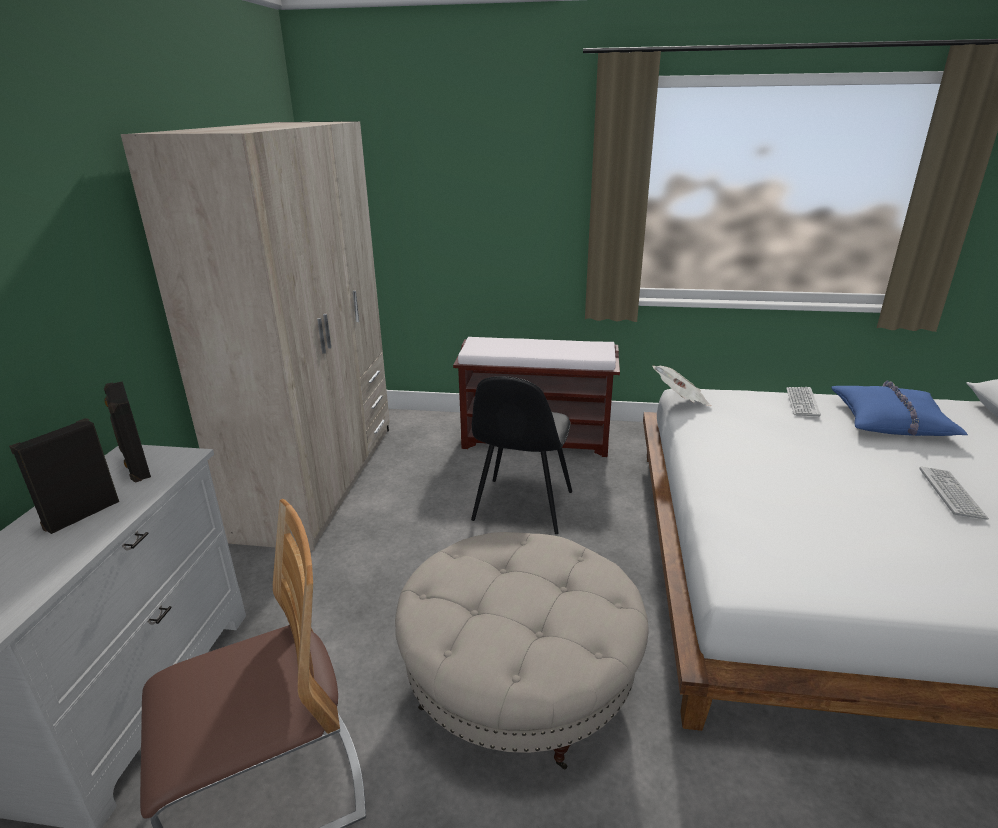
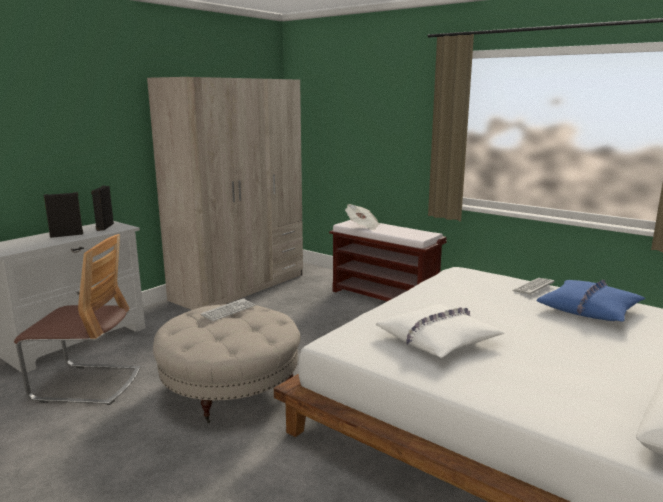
camera: 30 degrees right, 10 degrees down
black chair [471,376,572,534] -> none
newspaper [652,365,711,406] -> newspaper moved to [345,204,380,230]
keyboard [920,466,989,520] -> keyboard moved to [201,298,255,321]
none -> white pillow [376,304,505,358]

